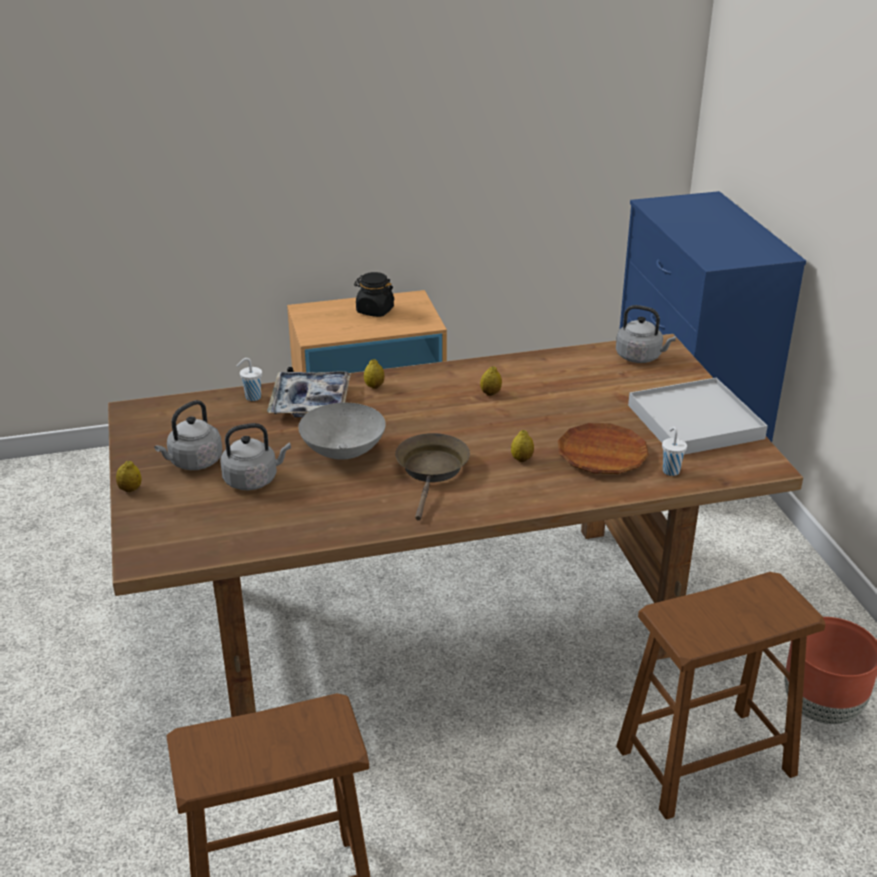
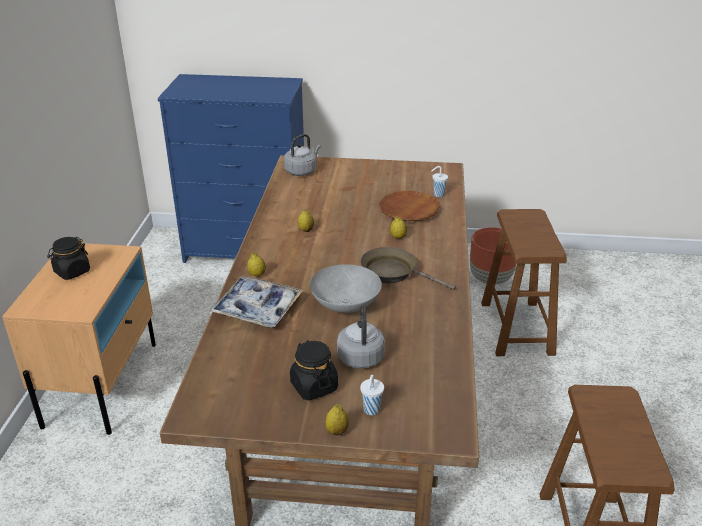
camera: 70 degrees left, 0 degrees up
grey kettle [154,400,222,470] -> black jar [290,340,338,401]
white cup [237,358,262,401] -> white cup moved to [360,374,384,415]
white tray [628,378,768,455] -> none

